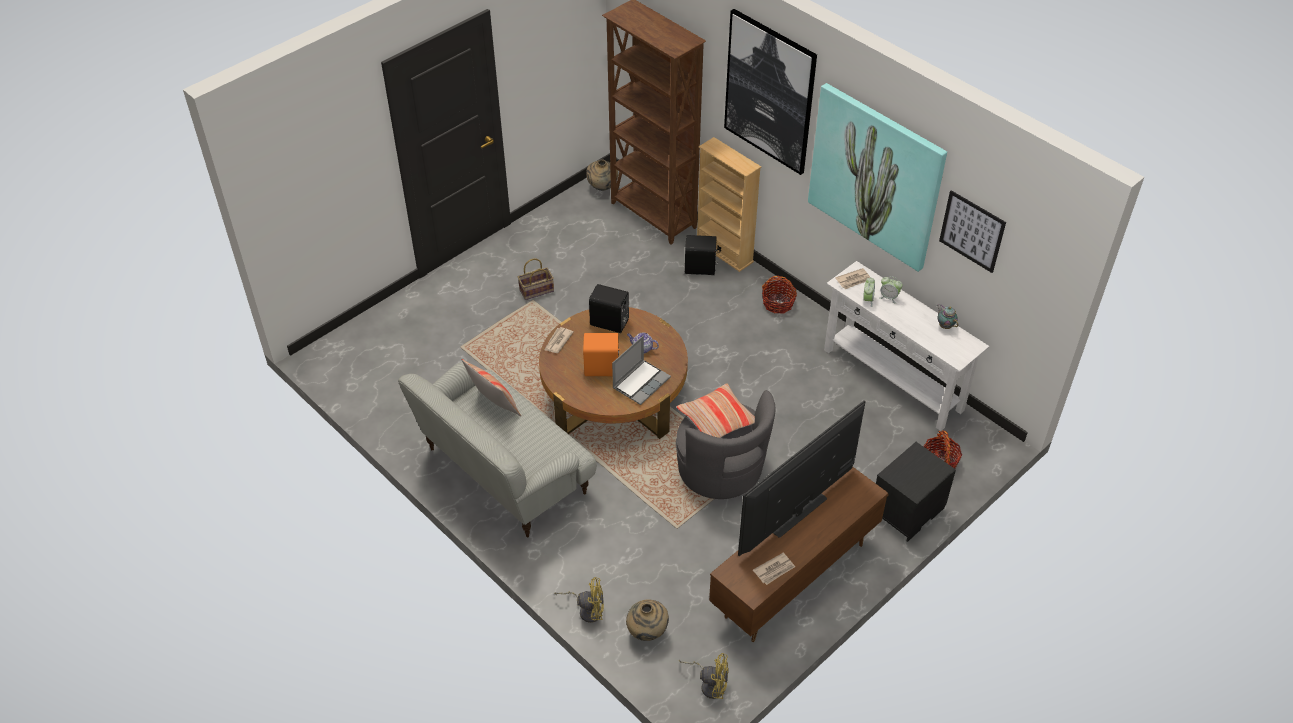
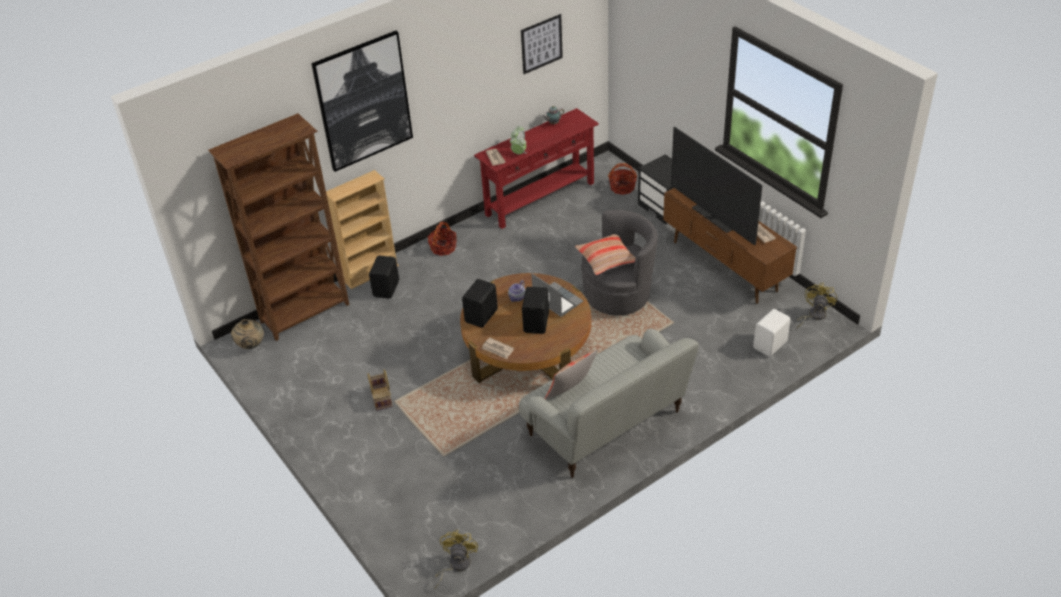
camera: 80 degrees left, 5 degrees down
yellow fan [554,577,604,623] -> yellow fan moved to [434,530,478,589]
orange speaker [583,333,620,376] -> black speaker [522,287,549,334]
beige vase [626,599,669,641] -> white speaker [753,309,791,357]
picture [808,83,947,272] -> none
white console table [824,261,989,431] -> red console table [474,108,599,229]

